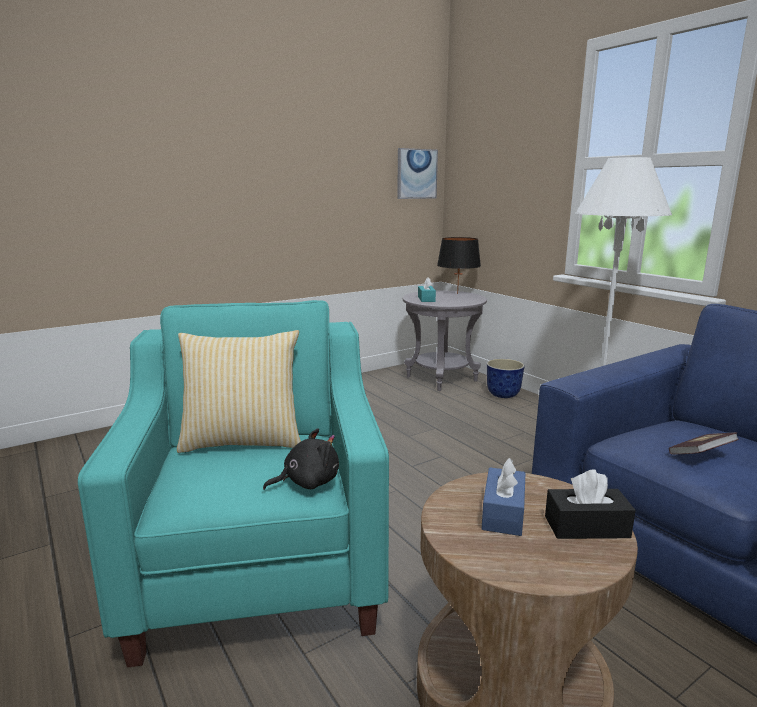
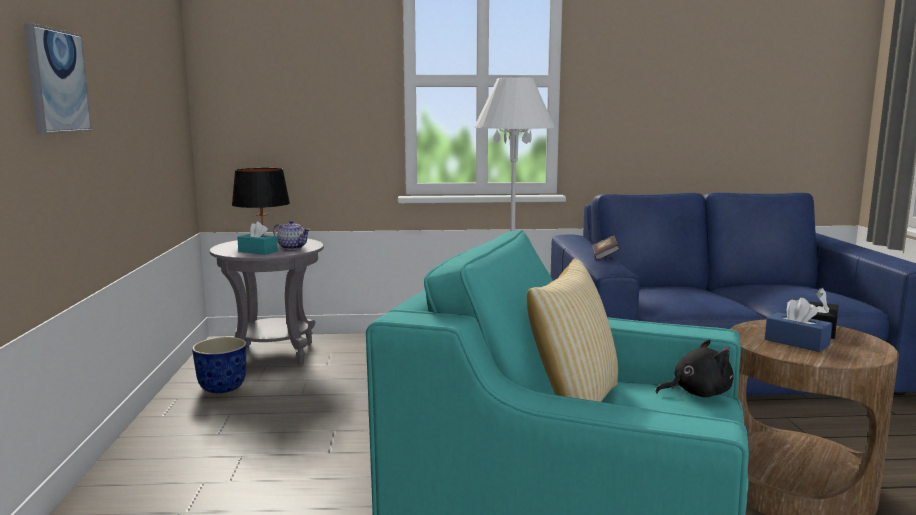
camera: 60 degrees left, 5 degrees down
black plush toy [263,429,339,490] -> black plush toy turned 75 degrees clockwise [655,340,734,397]
picture [397,148,438,199] -> picture moved to [24,23,92,134]
planter [487,359,524,398] -> planter moved to [192,337,246,393]
book [669,432,739,454] -> book moved to [592,235,620,260]
none -> teapot [273,220,310,250]

